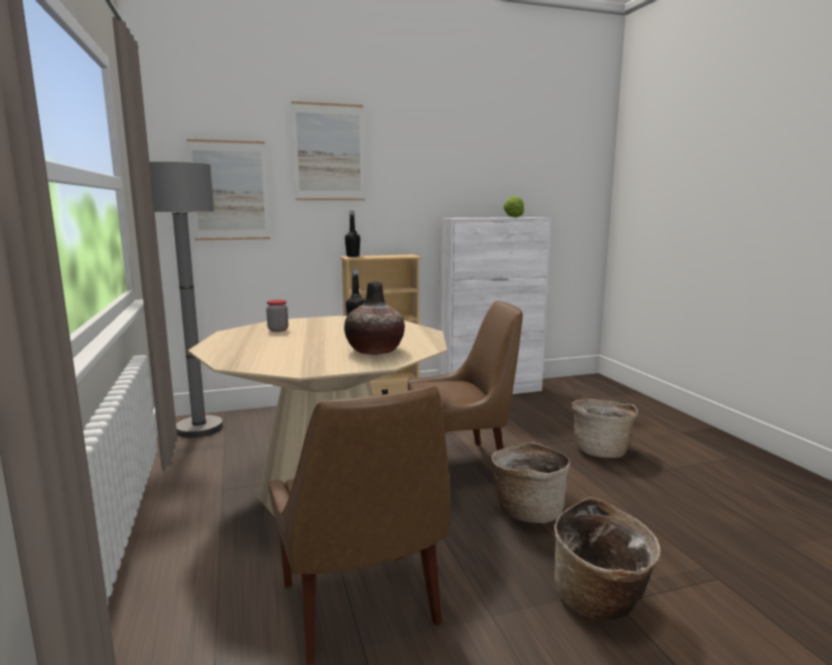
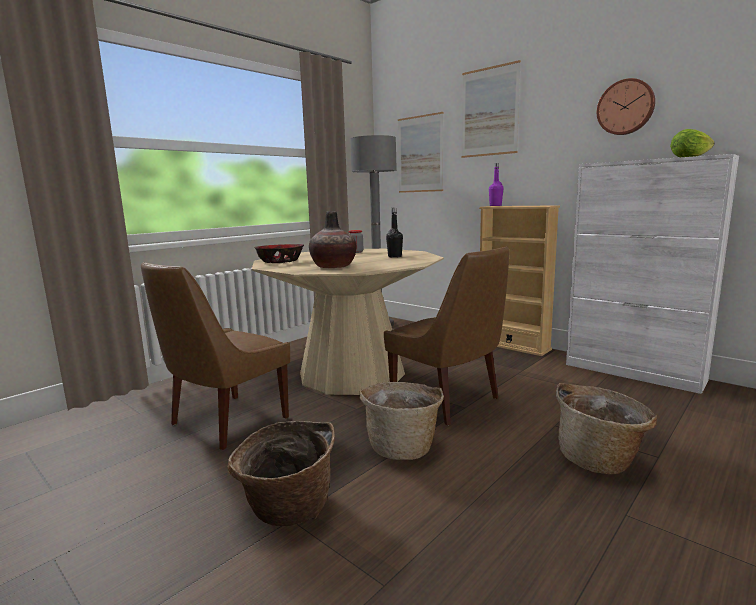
camera: 60 degrees right, 0 degrees up
black bottle [345,211,360,257] -> purple bottle [489,163,504,206]
none -> bowl [255,244,304,263]
none -> wall clock [597,78,655,135]

